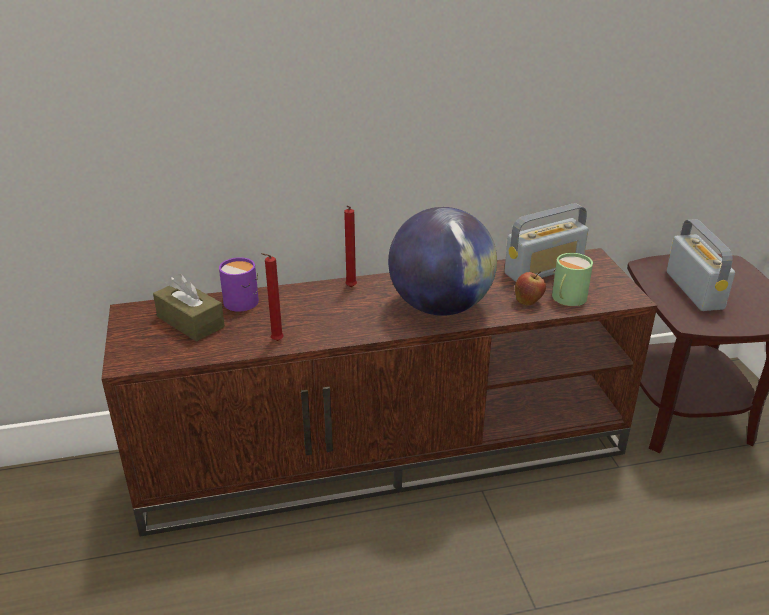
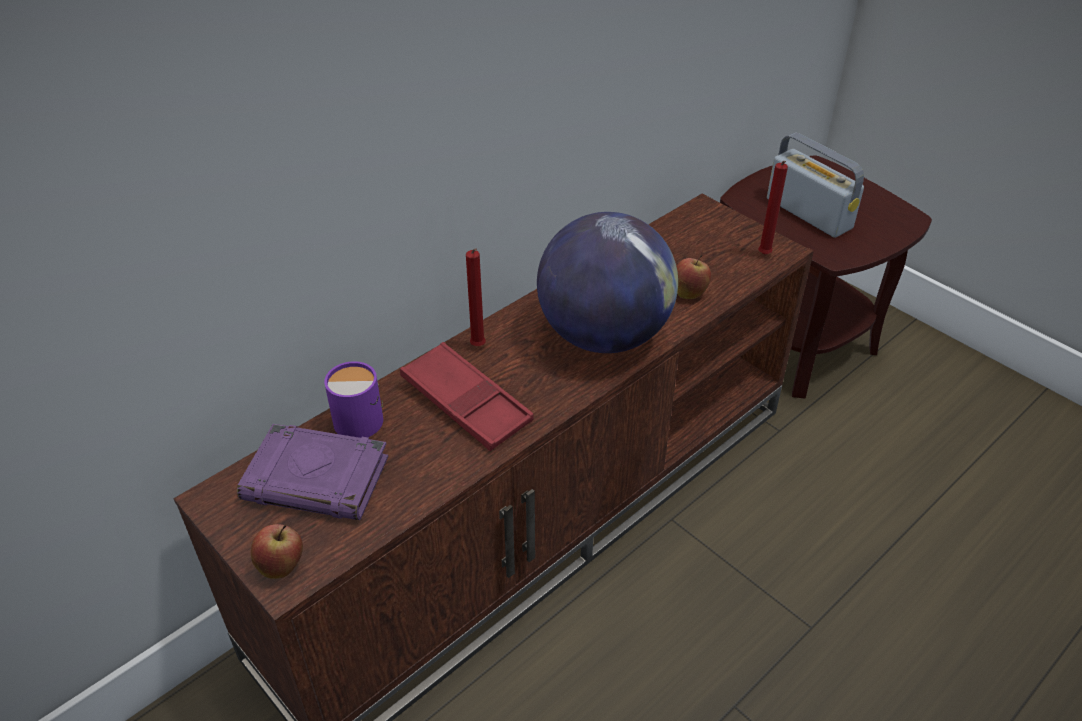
camera: 30 degrees left, 10 degrees up
brown tissue box [153,274,225,342] -> purple book [237,424,389,520]
red candle [261,253,284,341] -> red candle moved to [758,161,788,255]
radio [505,203,588,282] -> none
green mug [552,253,593,306] -> none
none -> apple [251,524,303,579]
none -> red tray [400,342,534,451]

